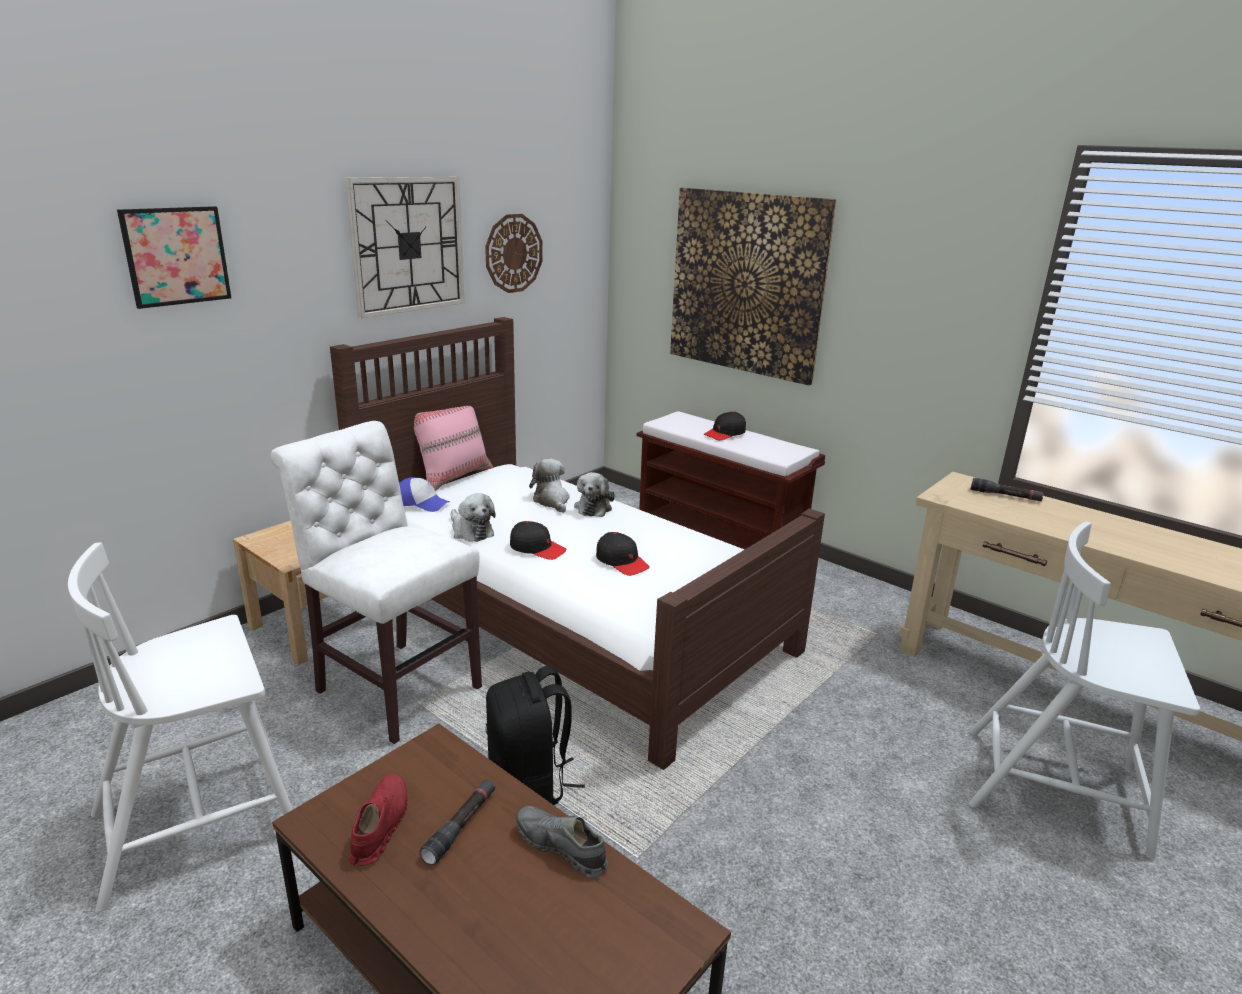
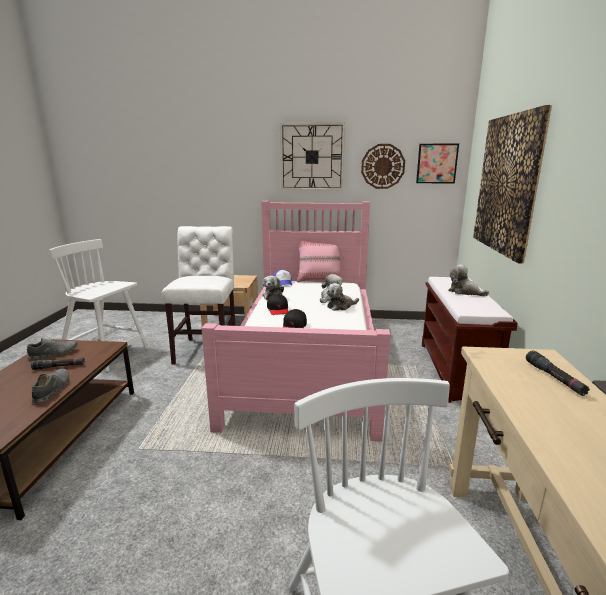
camera: 55 degrees right, 5 degrees down
picture [117,206,231,309] -> picture moved to [416,144,459,183]
brown bed [330,317,825,770] -> pink bed [202,201,390,442]
red shoe [349,774,408,866] -> grey shoe [27,338,77,360]
black backpack [486,666,585,805] -> none
black cap [703,411,746,441] -> plush toy [448,265,489,296]

